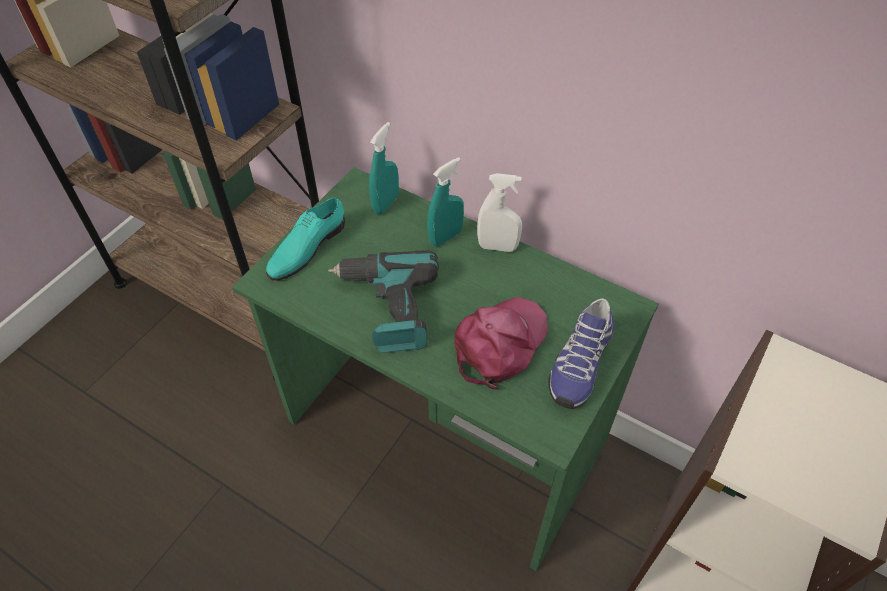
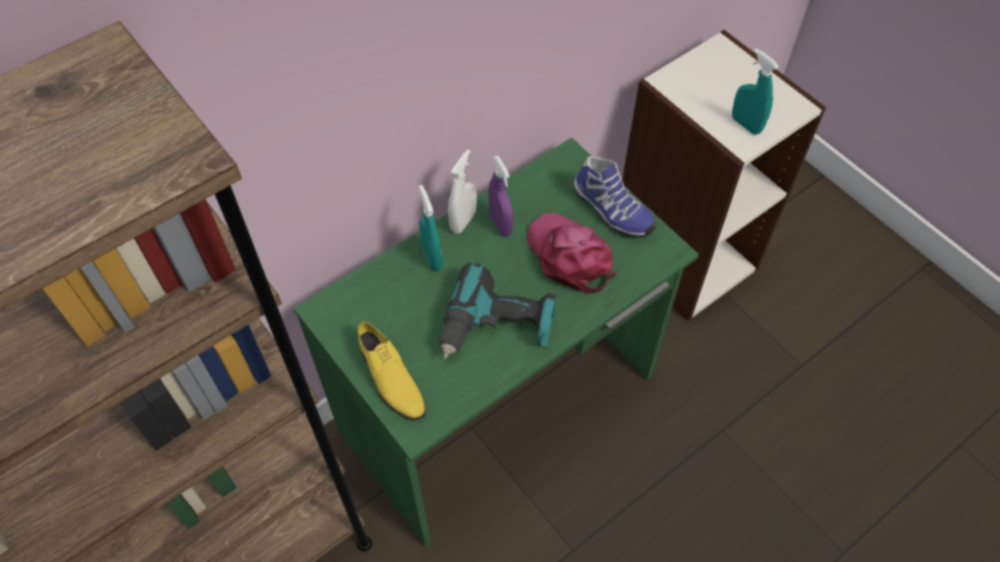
camera: 70 degrees left, 5 degrees up
turquoise shoe [266,197,345,281] -> yellow shoe [357,321,426,421]
turquoise spray bottle [369,122,399,215] -> turquoise spray bottle moved to [732,48,779,135]
none -> purple spray bottle [488,156,514,236]

